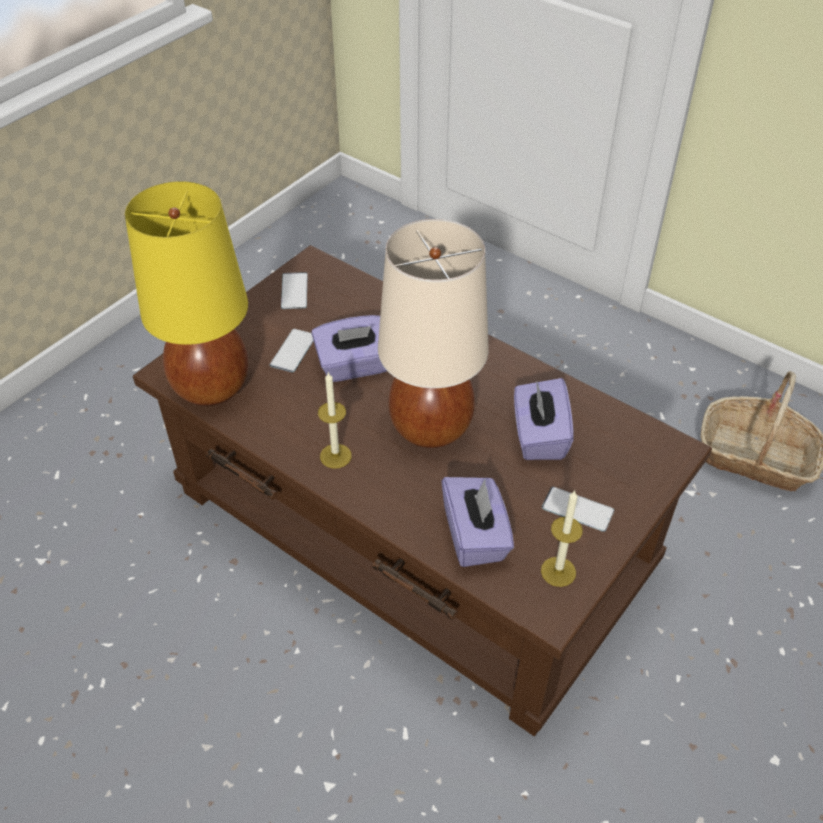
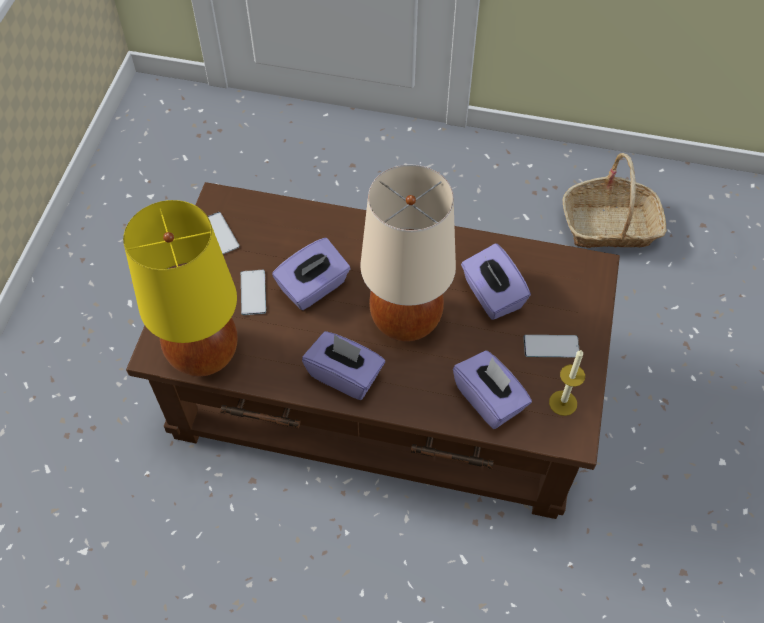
camera: 25 degrees left, 10 degrees up
candle [318,372,352,469] -> purple tissue box [302,331,385,400]

